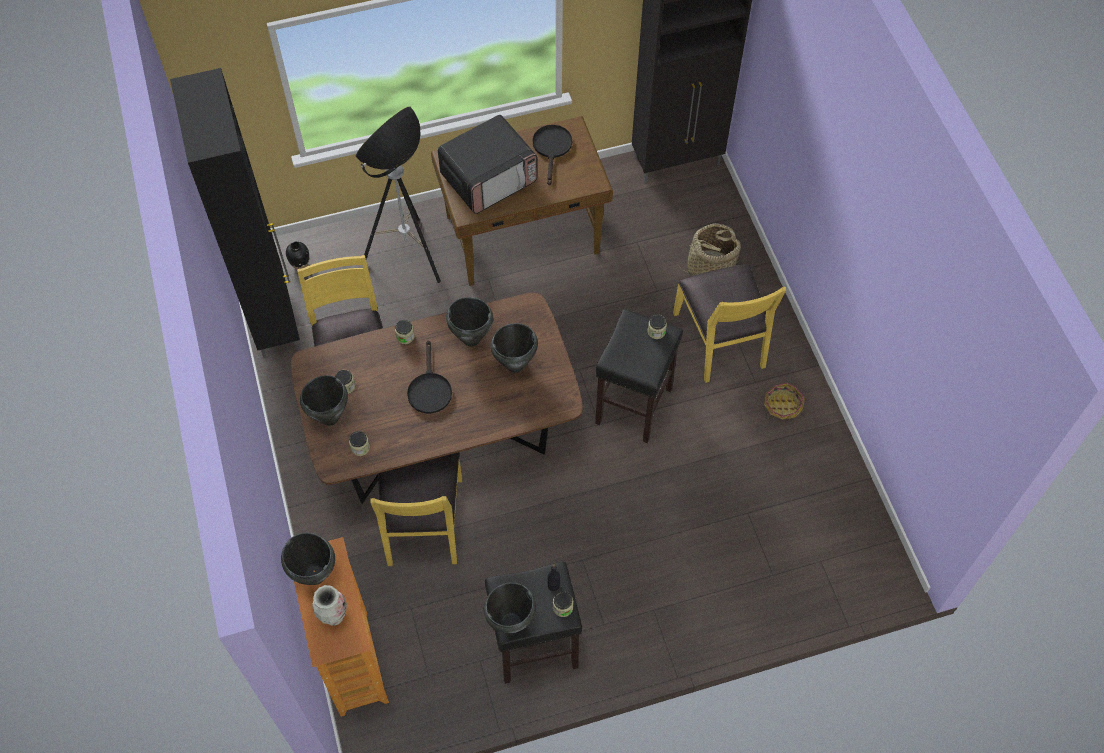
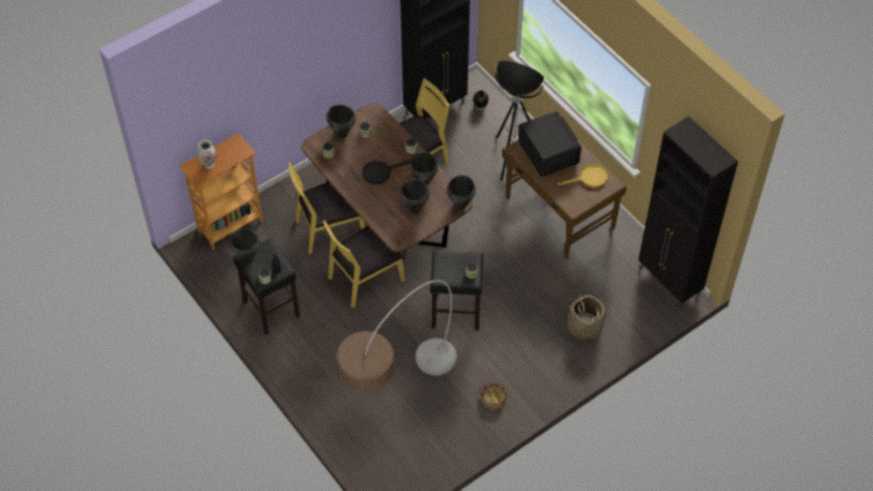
camera: 70 degrees right, 5 degrees down
black cooking pot [281,533,335,585] -> black cooking pot moved to [447,175,476,210]
microwave [438,115,537,214] -> microwave turned 150 degrees counterclockwise [518,110,582,177]
black frying pan [532,125,572,185] -> yellow frying pan [558,164,608,187]
yellow chair [673,264,786,383] -> yellow chair moved to [323,220,405,308]
none -> floor lamp [337,280,457,391]

